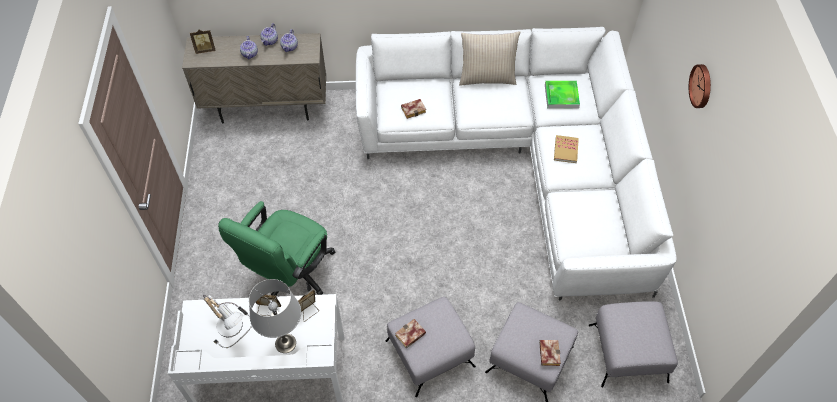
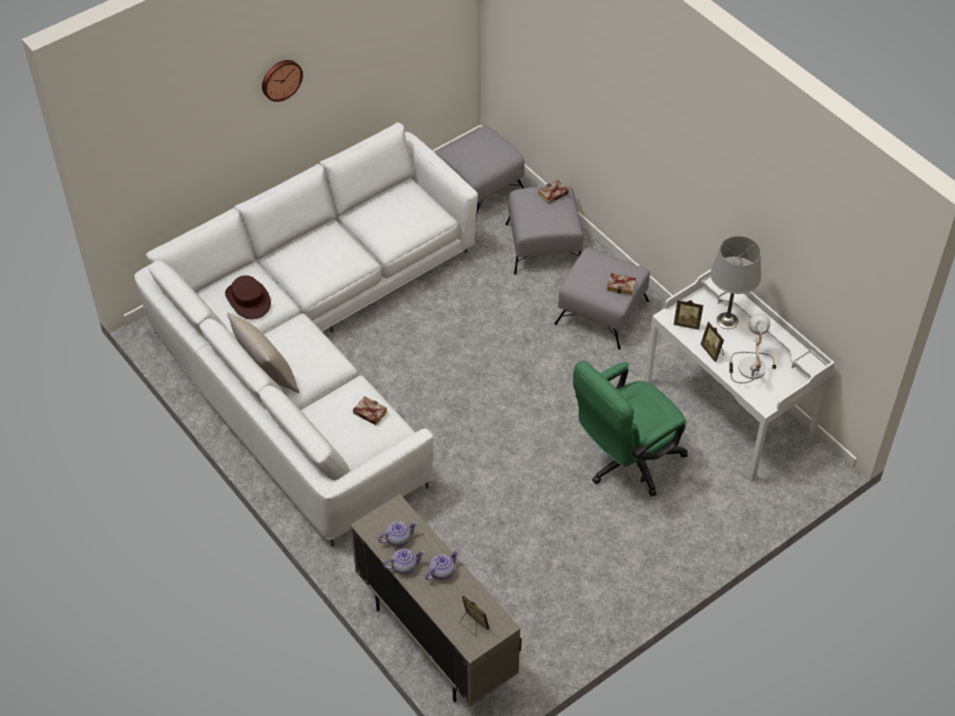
camera: 125 degrees left, 5 degrees down
green office chair [218,201,336,296] -> green office chair turned 150 degrees clockwise [573,361,688,497]
tray [545,81,580,109] -> brown hat [225,275,271,319]
book [554,135,579,163] -> none

